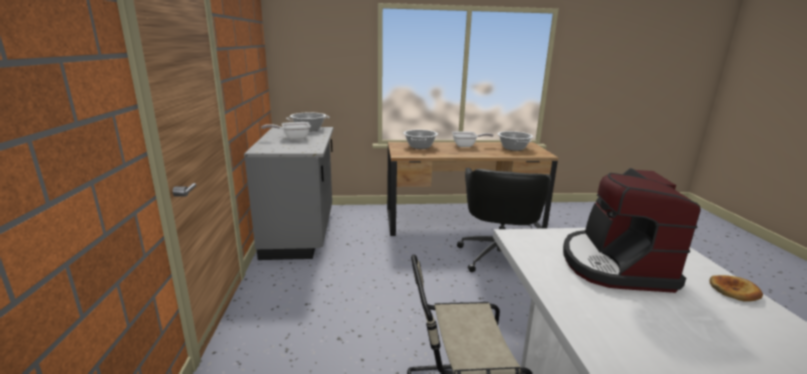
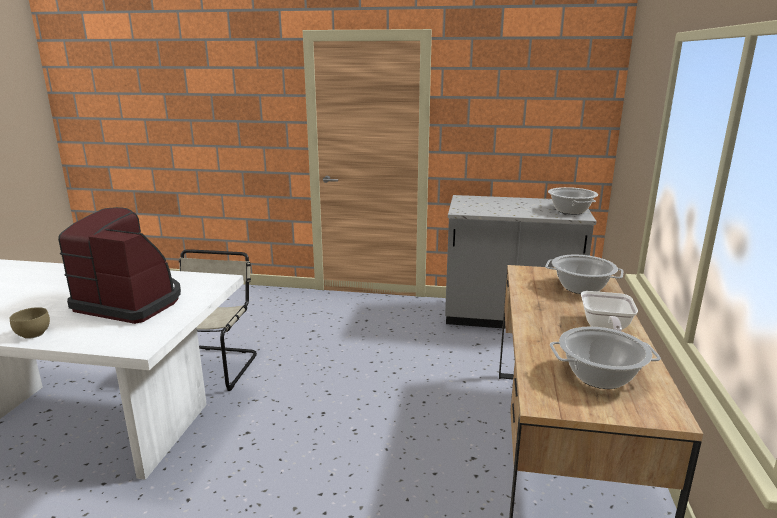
camera: 105 degrees right, 0 degrees up
frying pan [261,122,311,140] -> none
black office chair [457,168,551,272] -> none
bread [709,275,763,302] -> brown bowl [10,307,50,339]

